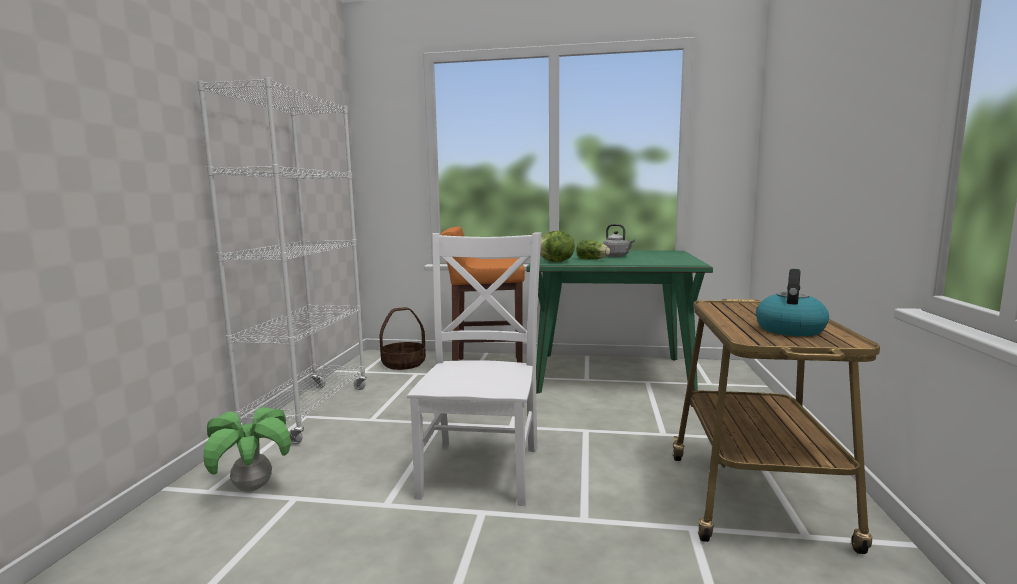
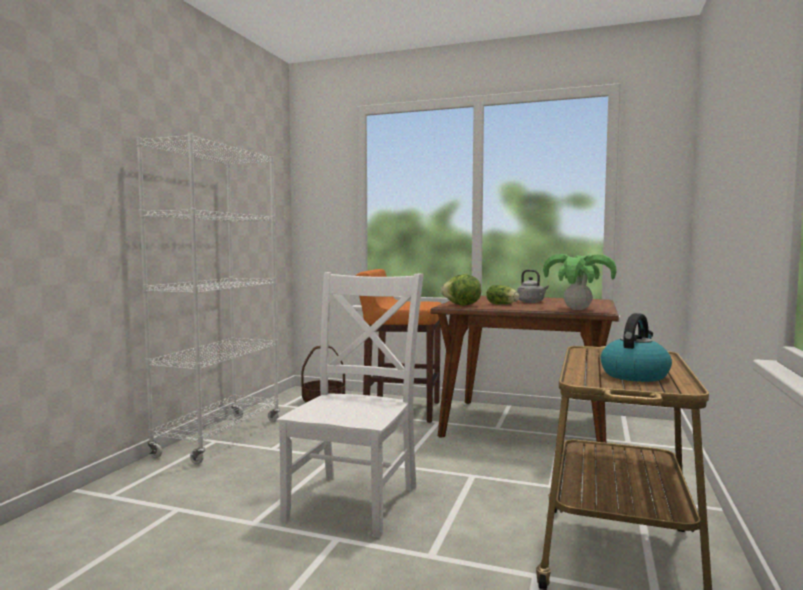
camera: 10 degrees right, 5 degrees down
potted plant [203,407,291,491] -> potted plant moved to [543,254,617,310]
green dining table [526,251,713,400] -> brown dining table [431,296,619,443]

